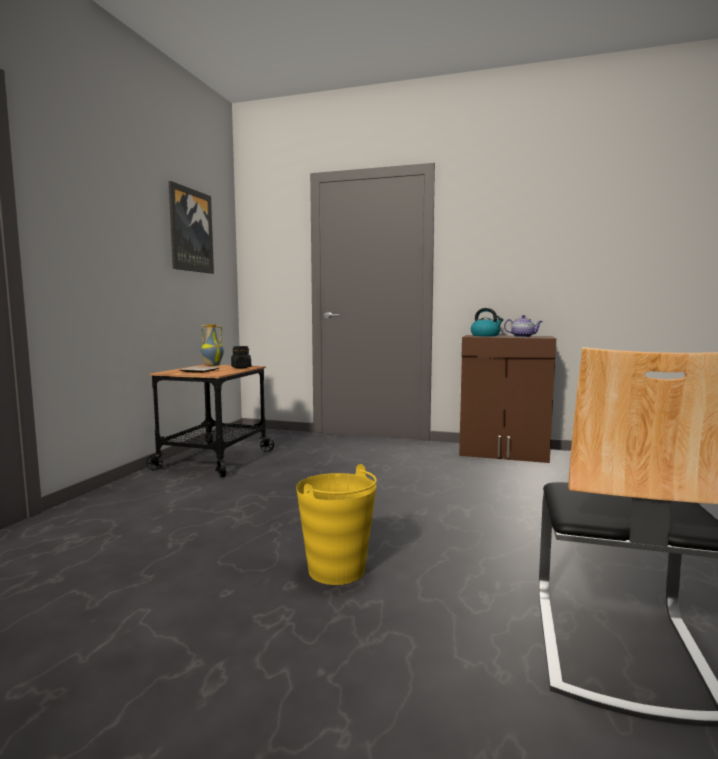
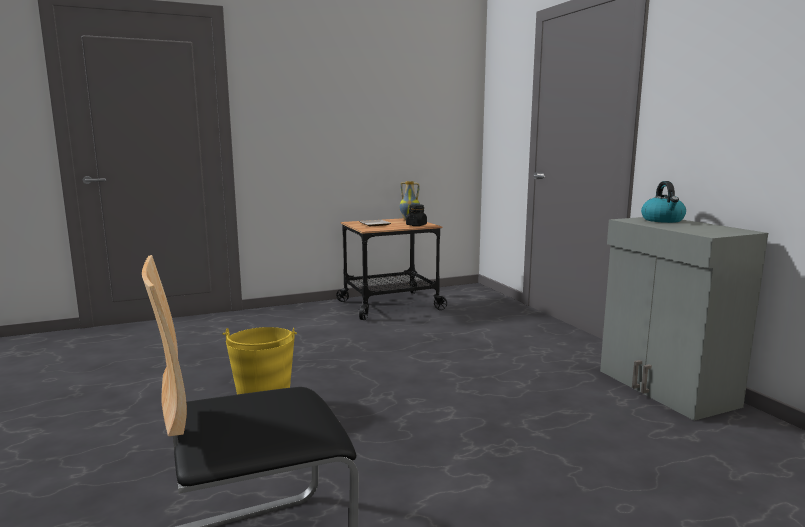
camera: 50 degrees right, 5 degrees up
picture [169,181,214,274] -> none
brown cabinet [459,335,556,463] -> grey cabinet [600,217,768,421]
teapot [504,315,542,337] -> none

